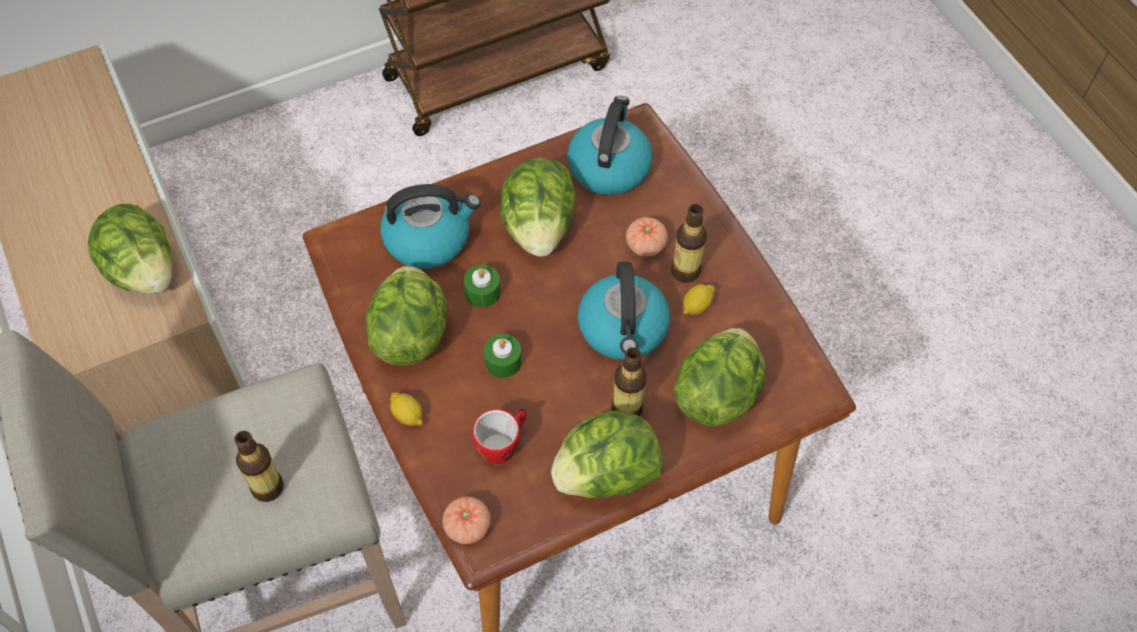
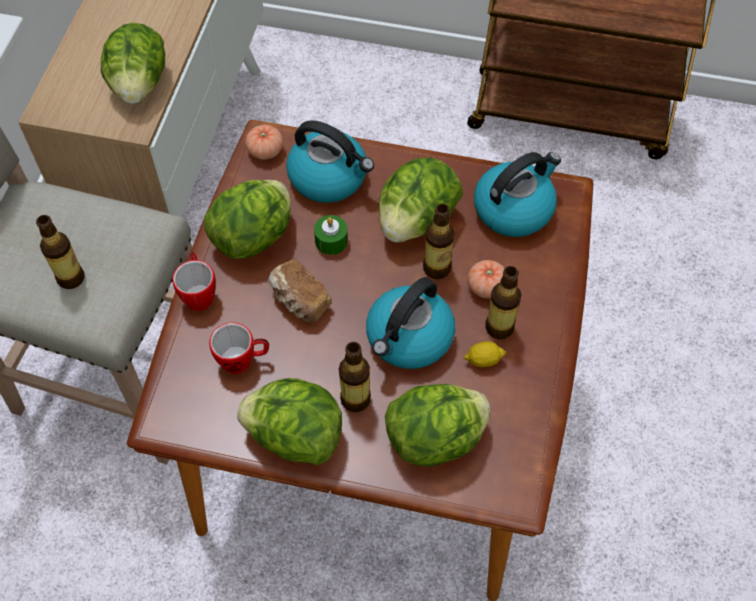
camera: 40 degrees right, 0 degrees up
lemon [390,392,423,426] -> mug [172,252,216,311]
tomato [442,497,491,544] -> tomato moved to [245,125,283,160]
green candle [484,334,522,378] -> bread [268,259,332,323]
none -> bottle [423,204,455,279]

